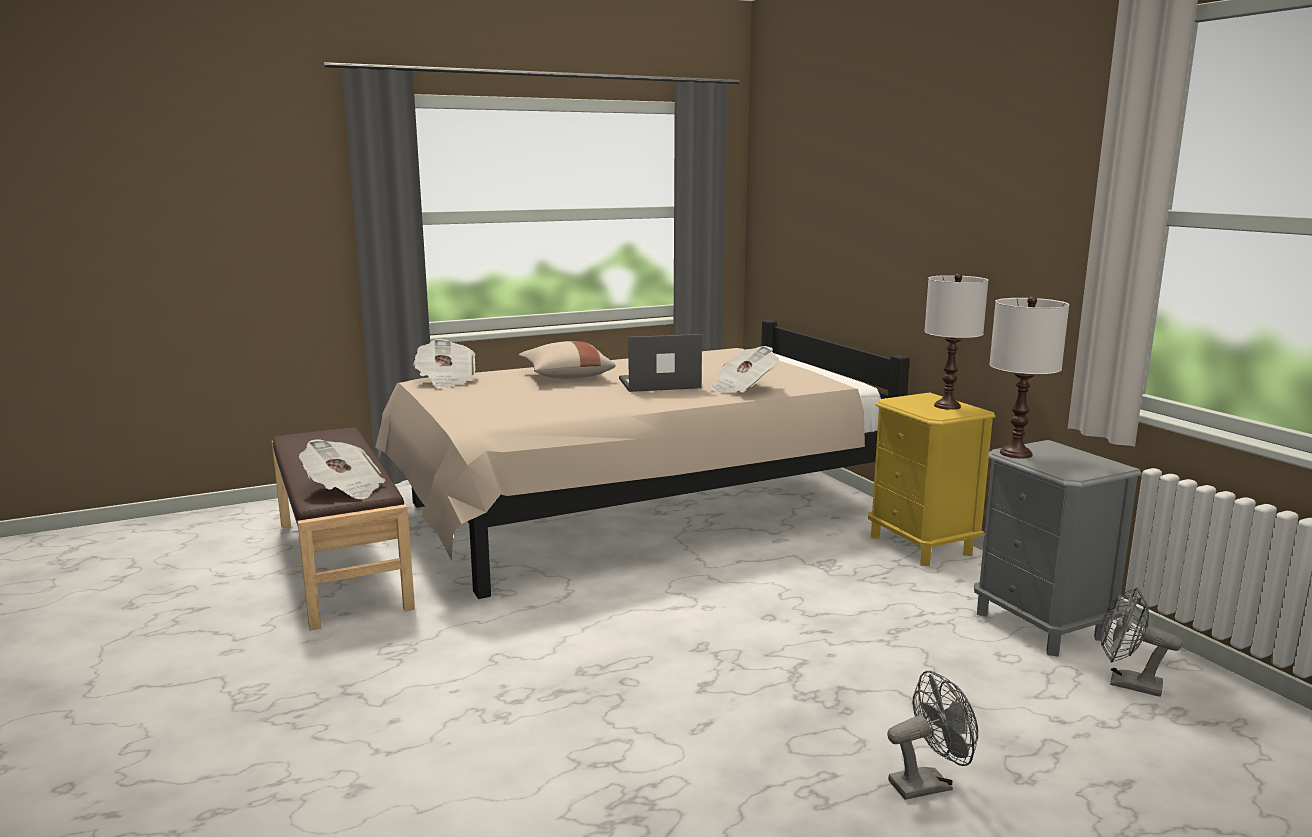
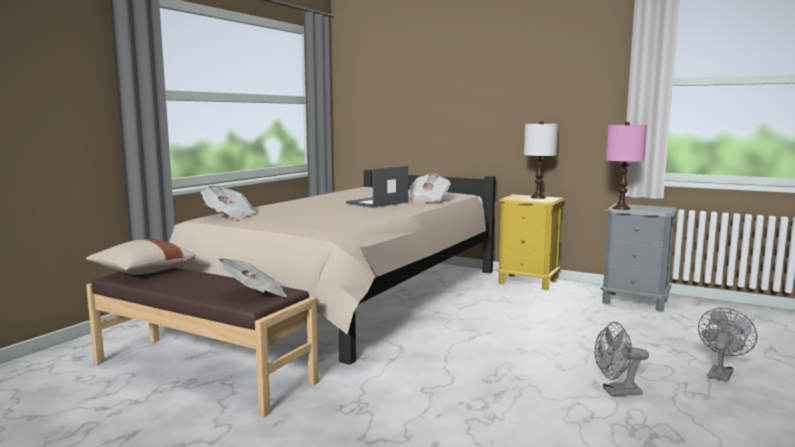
camera: 35 degrees left, 5 degrees down
beige pillow [518,341,615,379] -> beige pillow moved to [86,239,196,275]
white table lamp [989,296,1069,458] -> pink table lamp [605,122,647,210]
grey fan [1100,588,1183,697] -> grey fan moved to [595,322,649,396]

